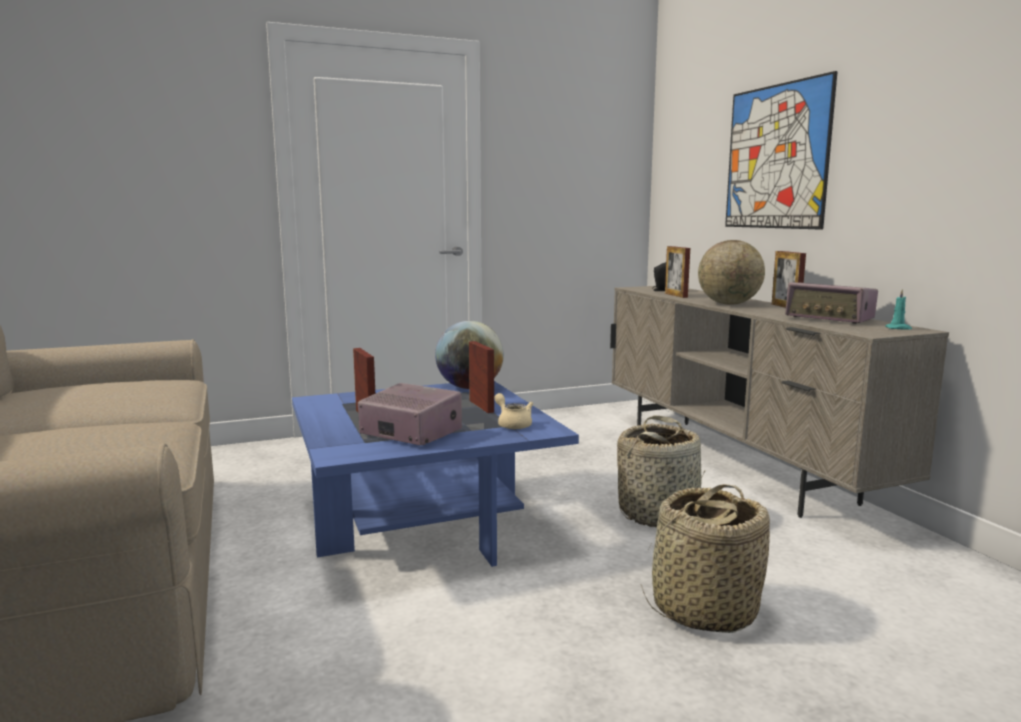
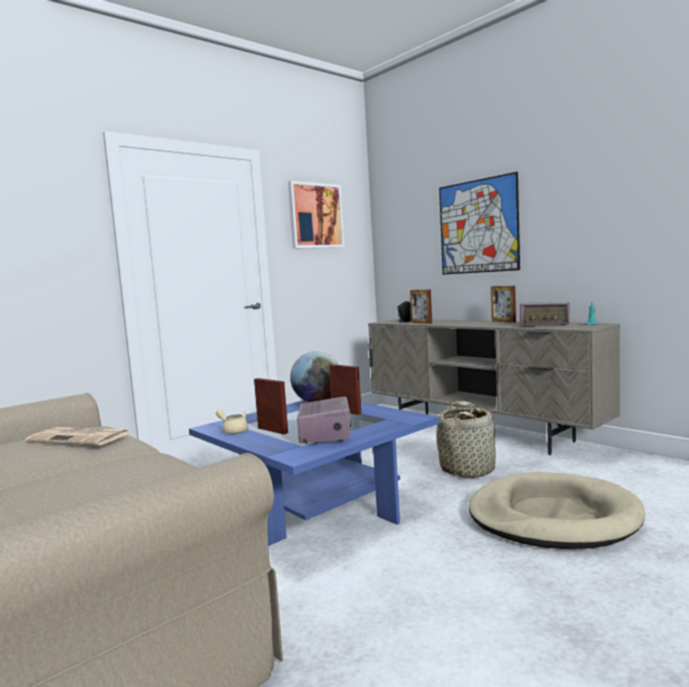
camera: 20 degrees left, 5 degrees down
radio [358,383,462,445] -> radio turned 75 degrees clockwise [297,397,351,444]
beige teapot [494,393,533,429] -> beige teapot moved to [216,409,248,434]
basket [641,484,770,633] -> beige dog bed [469,472,645,549]
globe [698,240,765,305] -> none
none -> newspaper [25,427,130,446]
none -> picture [288,181,345,249]

